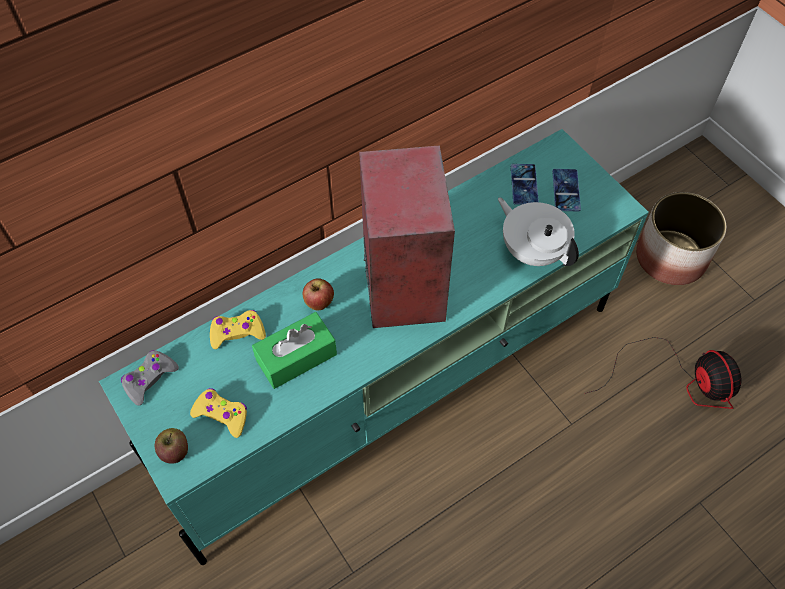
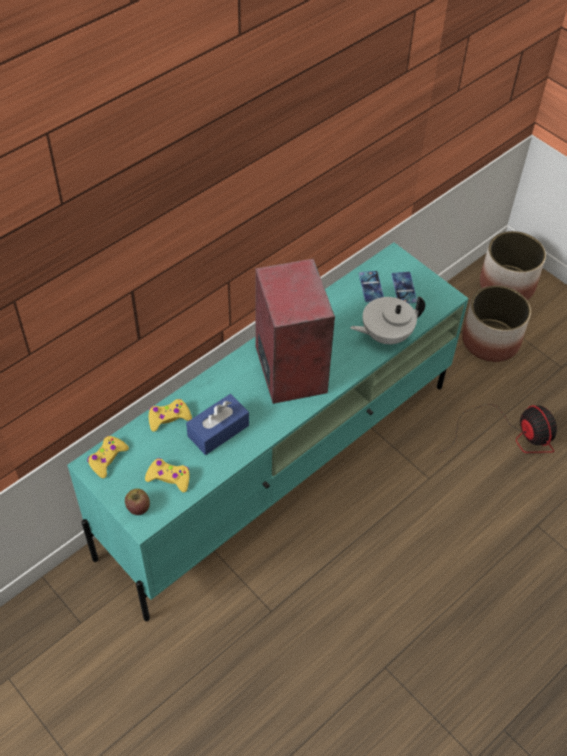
camera: 10 degrees left, 5 degrees down
grey game controller [121,350,179,406] -> yellow game controller [87,436,129,478]
green tissue box [252,312,337,389] -> blue tissue box [186,394,249,455]
apple [303,278,334,310] -> none
white teapot [498,197,579,266] -> white teapot turned 60 degrees counterclockwise [350,296,425,344]
none -> planter [480,231,546,300]

